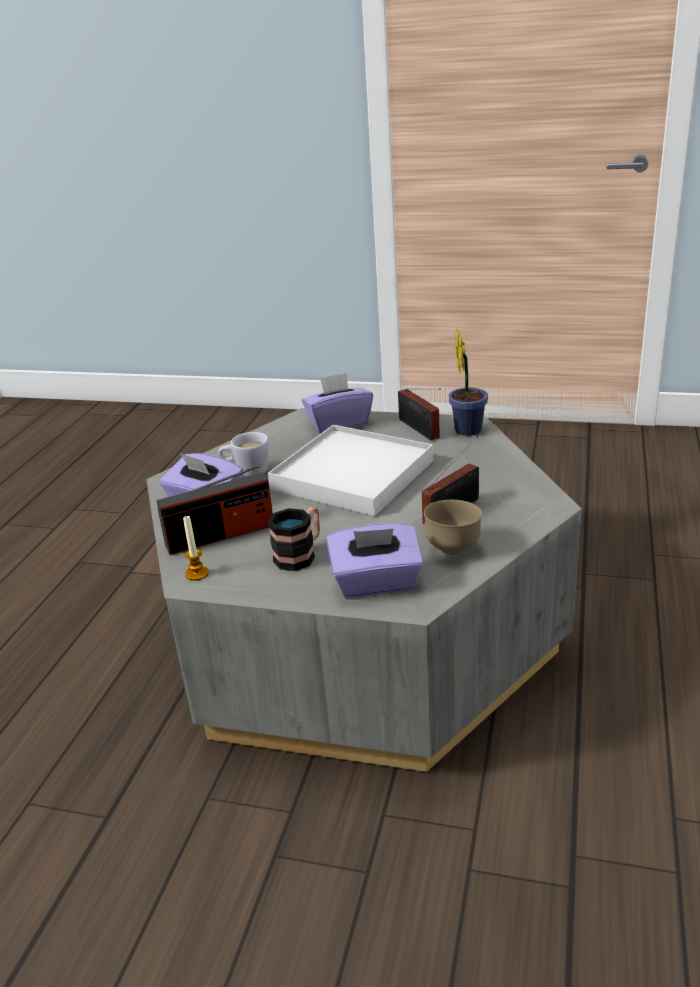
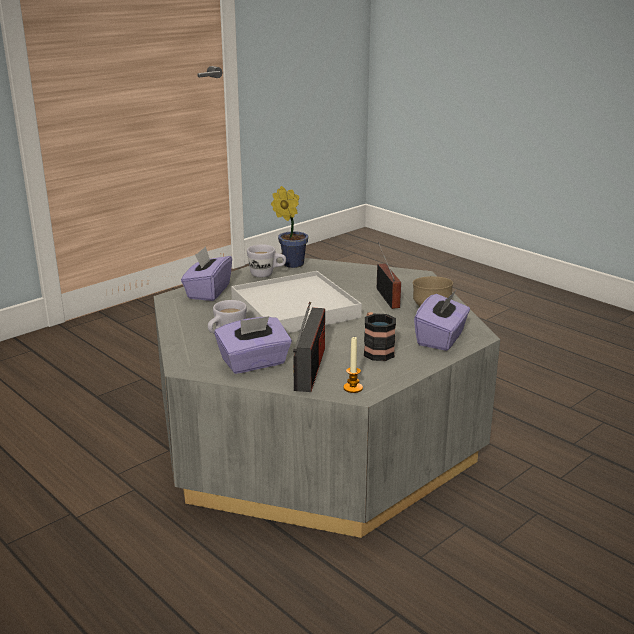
camera: 60 degrees left, 5 degrees down
radio [398,388,441,440] -> white mug [247,244,286,277]

